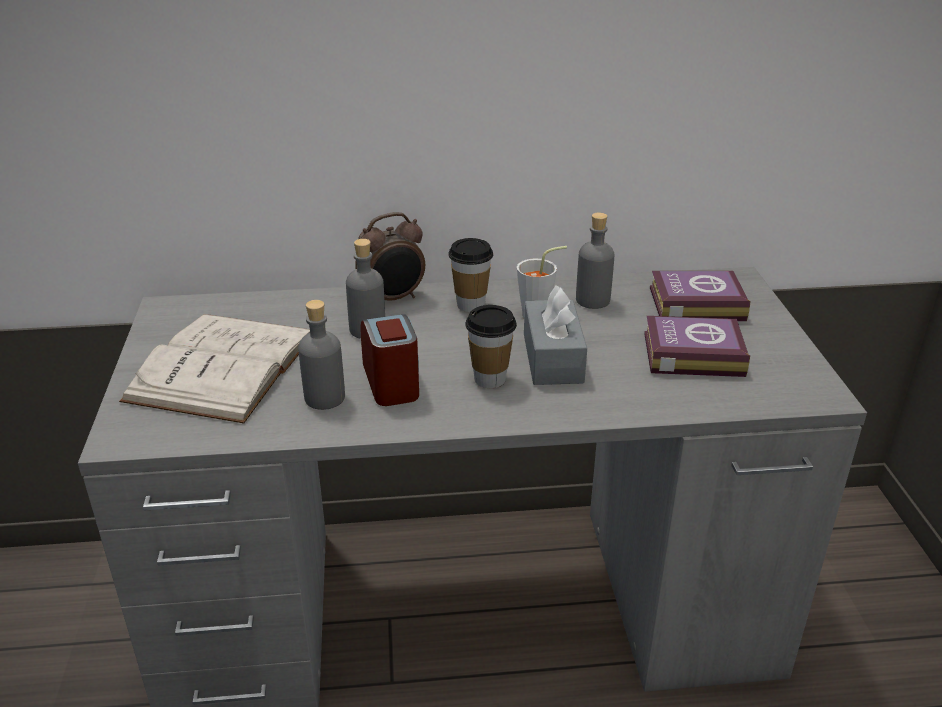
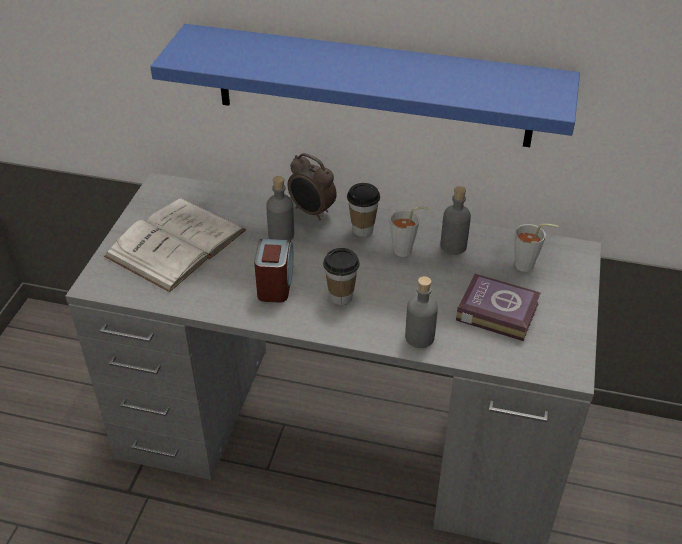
camera: 20 degrees right, 10 degrees up
grey bottle [298,300,345,410] -> grey bottle moved to [405,276,438,348]
alarm clock [355,212,425,300] -> alarm clock turned 45 degrees clockwise [288,153,337,220]
grey tissue box [524,285,587,385] -> none
book [650,271,750,321] -> grey cup [514,224,558,272]
none -> blue shelf [150,24,580,147]

